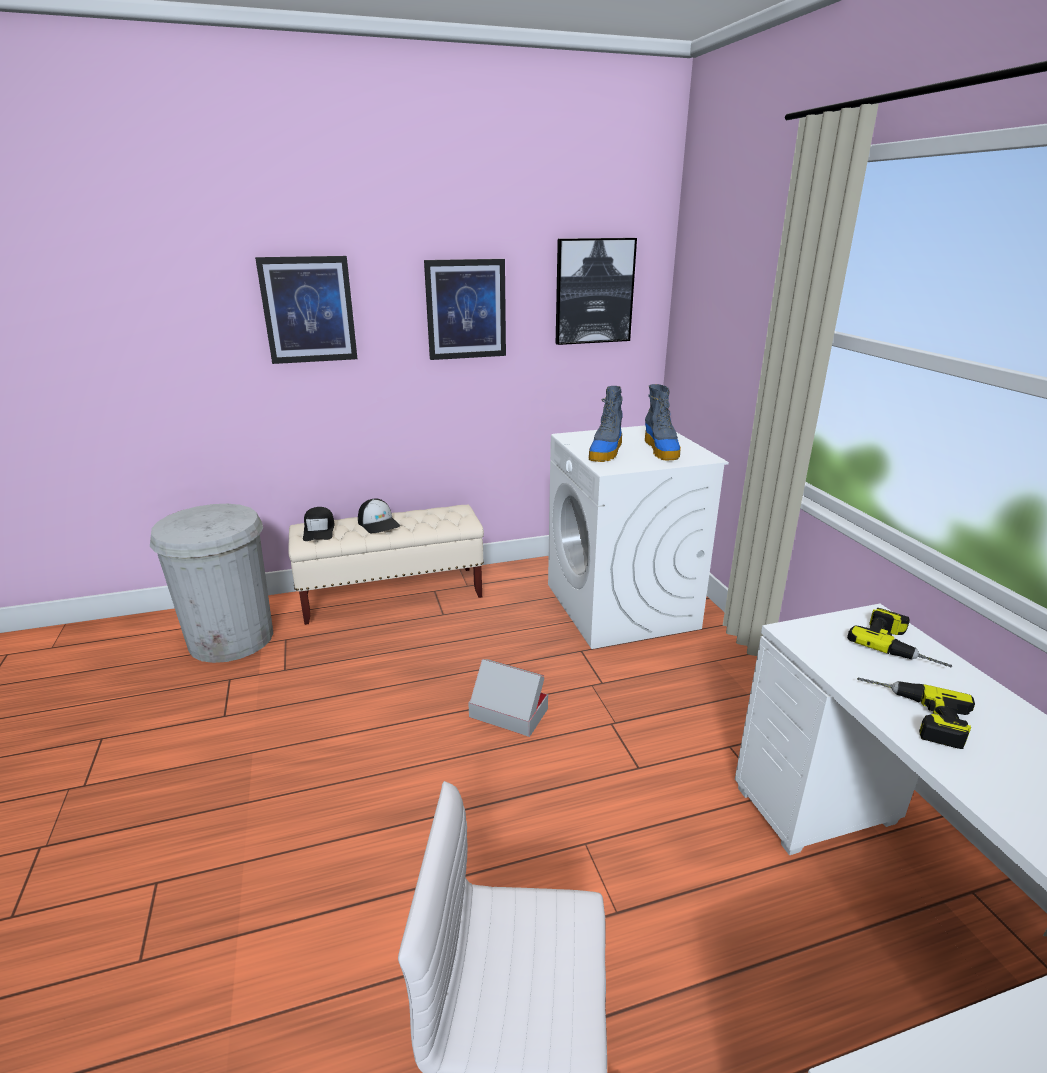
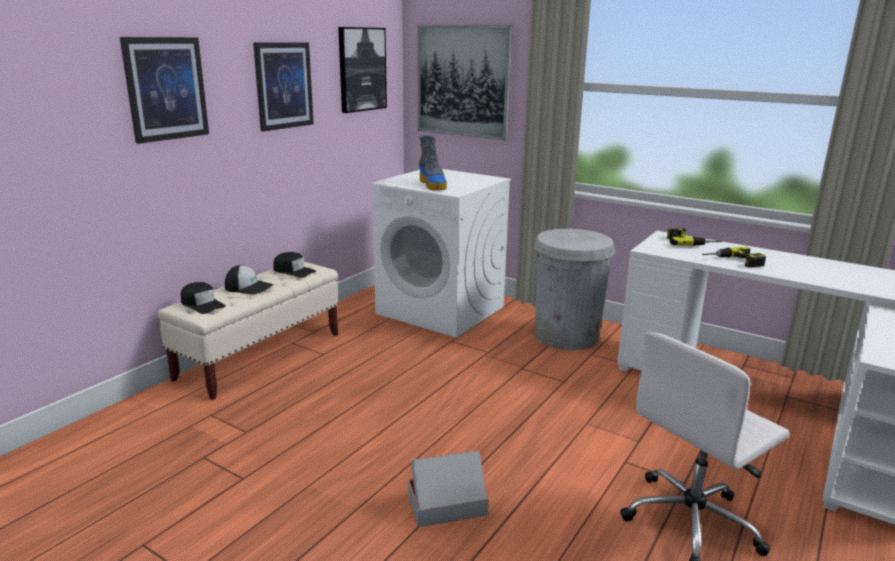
camera: 40 degrees left, 5 degrees down
white trash can [150,504,273,663] -> white trash can moved to [534,229,616,350]
cardboard box [468,659,548,737] -> cardboard box moved to [408,451,489,527]
boot [645,384,681,460] -> none
none -> black cap [273,252,316,278]
none -> picture [418,25,513,140]

